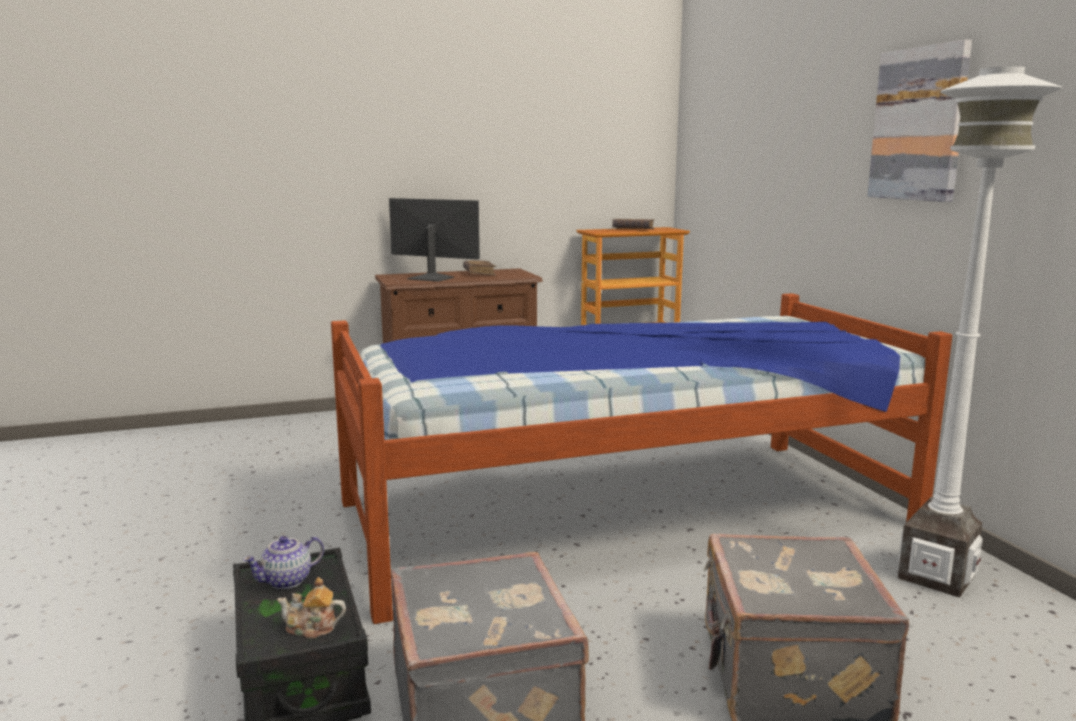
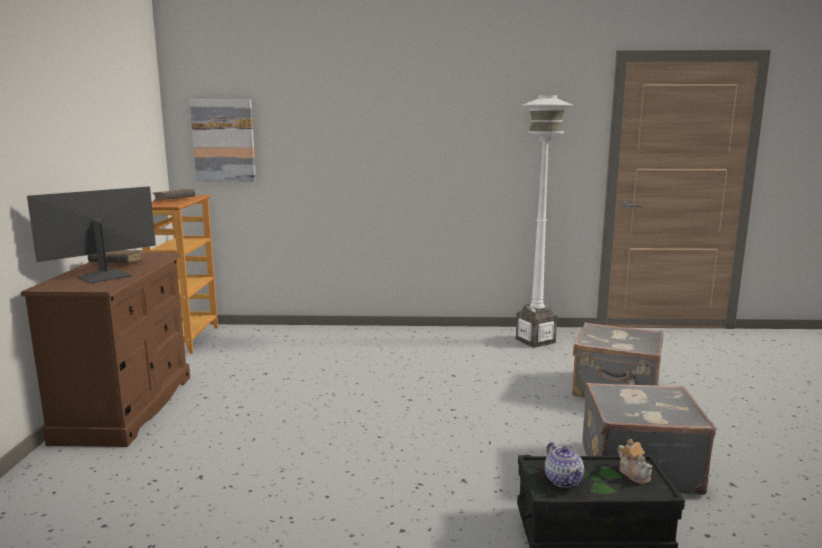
camera: 70 degrees left, 0 degrees up
teapot [277,577,346,639] -> teapot turned 45 degrees counterclockwise [618,439,653,484]
bed [331,293,952,624] -> none
picture [867,40,972,202] -> picture moved to [190,100,256,182]

